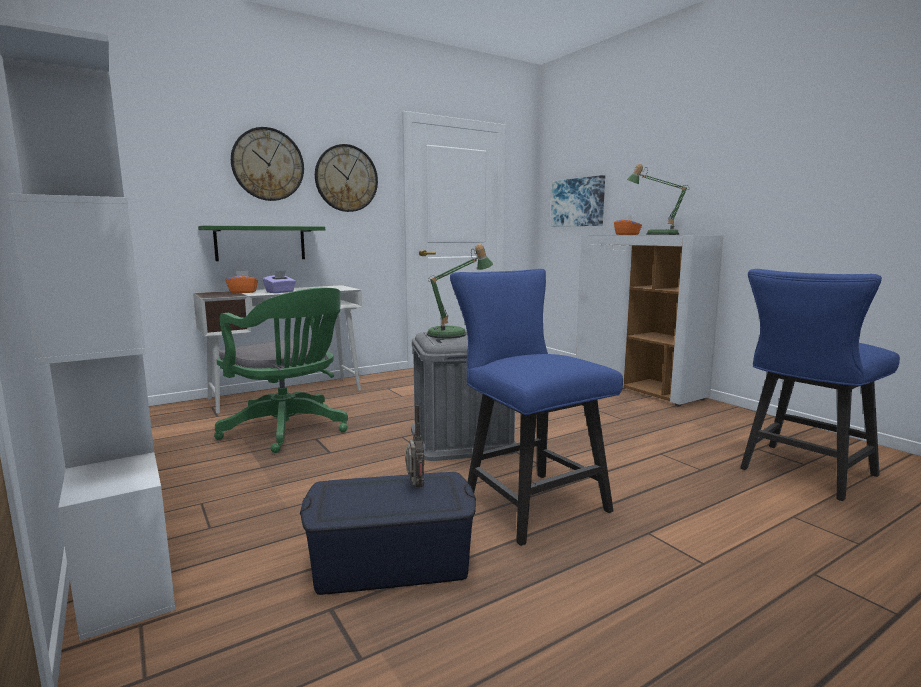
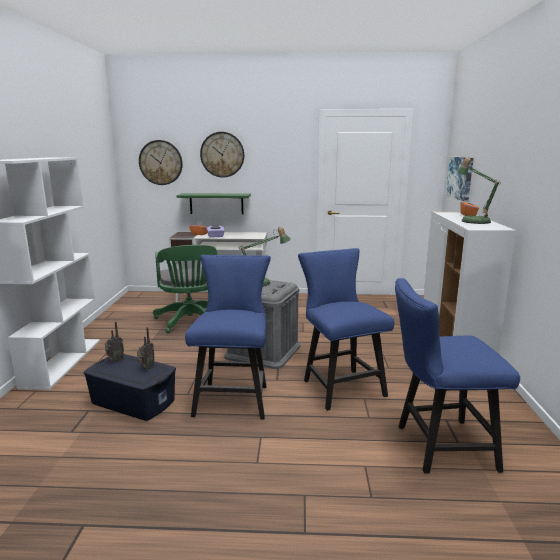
camera: 35 degrees right, 5 degrees up
wall clock [315,144,378,212] -> wall clock moved to [139,140,183,185]
none -> radio [105,321,124,362]
none -> blue chair [298,248,394,410]

